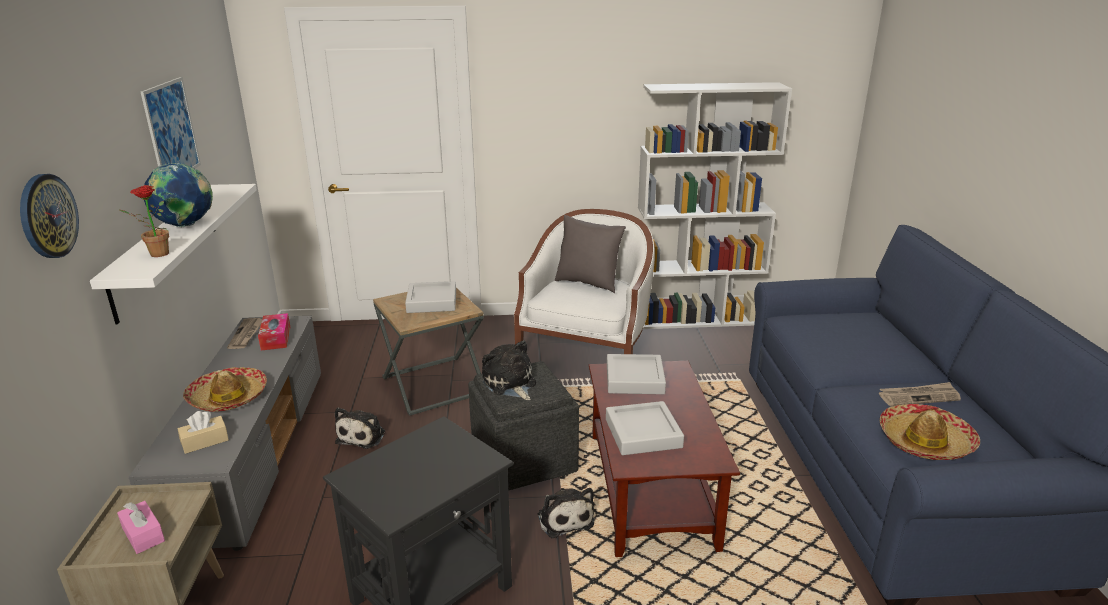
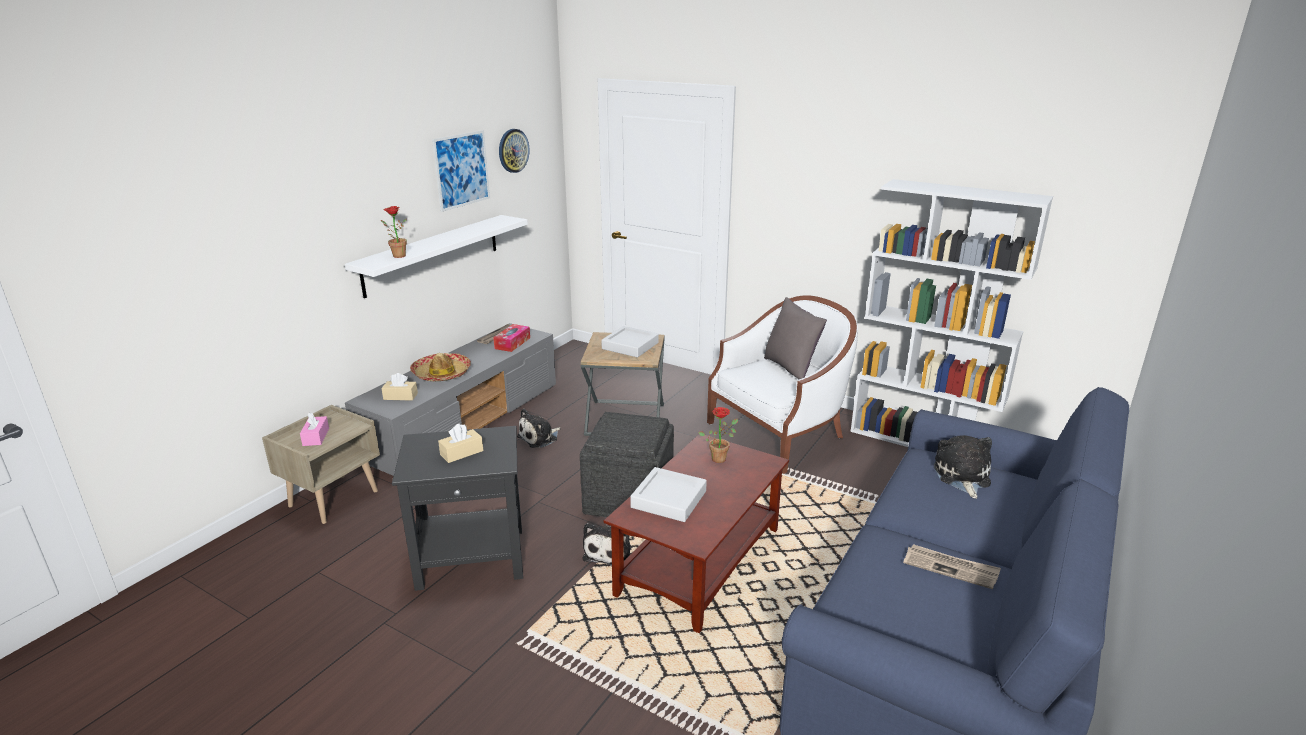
camera: 35 degrees right, 0 degrees up
wall clock [20,174,79,258] -> wall clock moved to [499,129,529,173]
globe [144,163,213,227] -> none
plush toy [482,340,536,400] -> plush toy moved to [934,435,992,499]
grey tray [607,354,666,394] -> potted plant [698,407,738,463]
hat [880,404,980,460] -> none
none -> beige tissue box [438,424,483,463]

